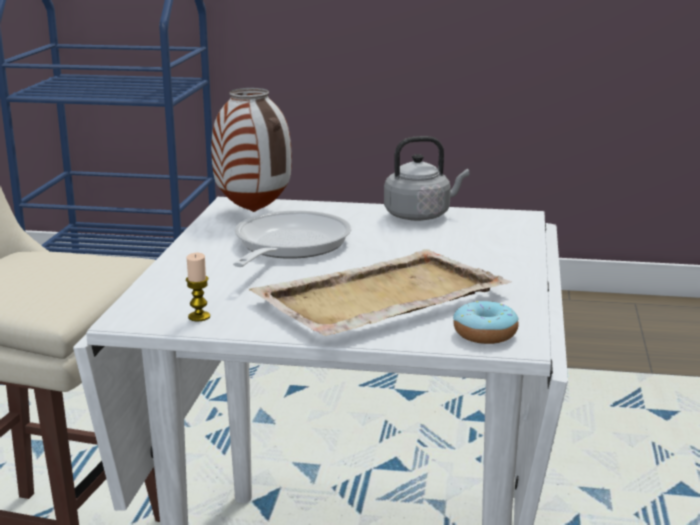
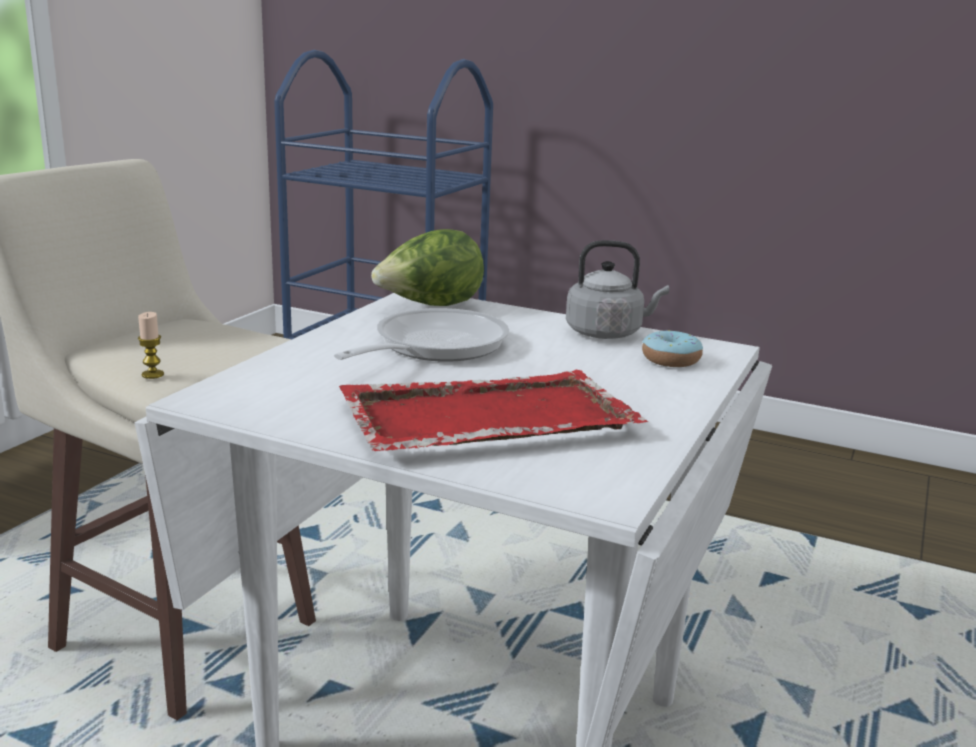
camera: 15 degrees right, 0 degrees up
candle [186,253,210,321] -> candle moved to [138,312,164,379]
vase [211,88,292,212] -> lettuce [371,229,484,306]
beige tray [249,249,512,336] -> red tray [339,370,648,451]
donut [453,301,518,344] -> donut moved to [642,330,703,367]

